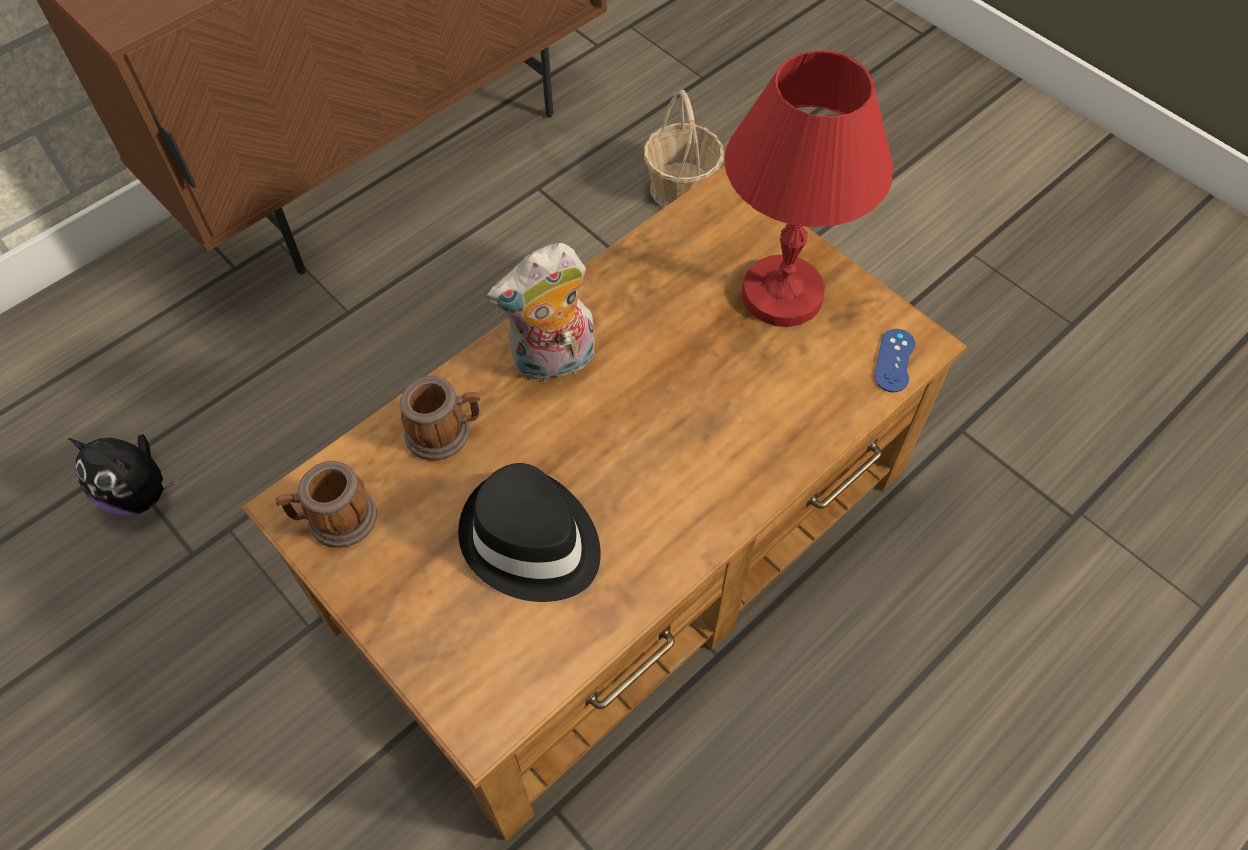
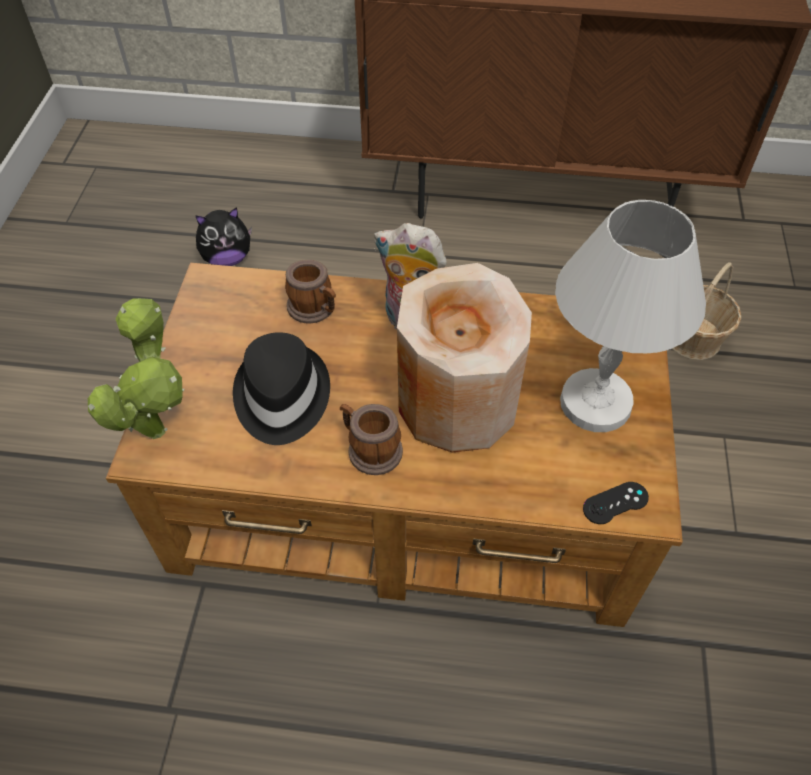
camera: 50 degrees right, 5 degrees down
plush toy [67,434,179,515] -> plush toy turned 90 degrees counterclockwise [195,207,252,266]
mug [275,461,377,548] -> mug moved to [340,404,403,475]
red table lamp [725,50,893,327] -> white table lamp [555,200,706,432]
blue game controller [874,329,916,392] -> black game controller [583,482,649,524]
none -> potted plant [88,298,185,439]
none -> beige vase [397,263,532,453]

